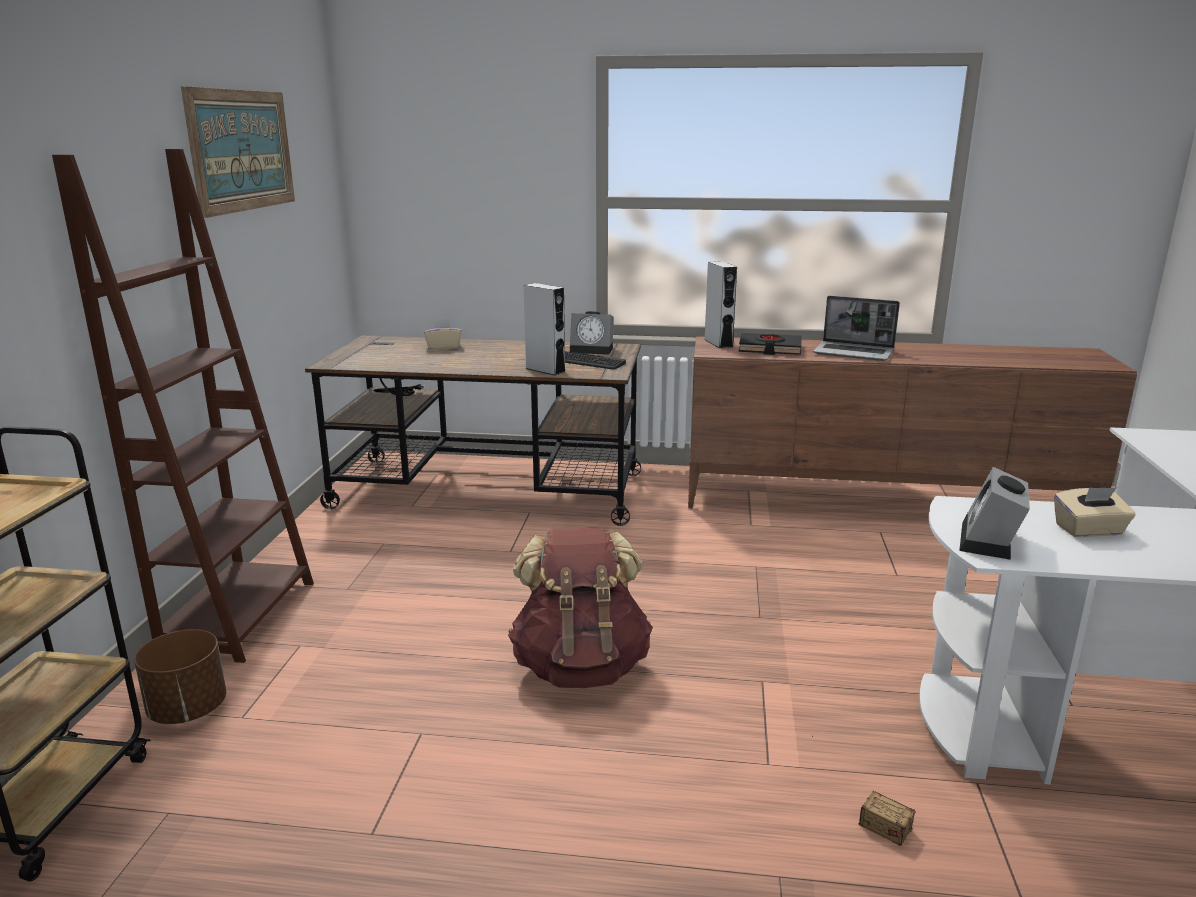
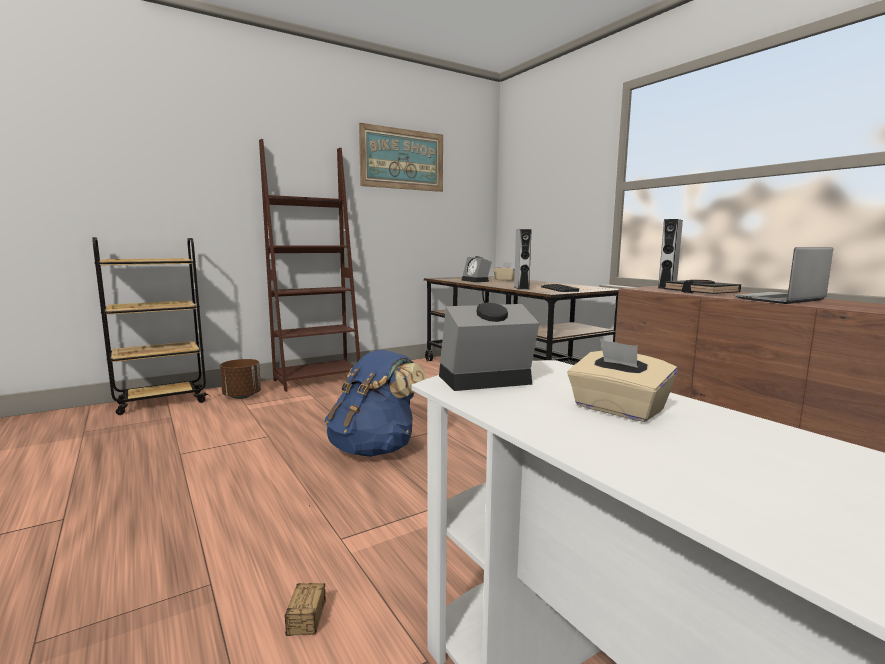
camera: 50 degrees right, 10 degrees down
brown backpack [508,527,653,688] -> blue backpack [325,350,427,457]
alarm clock [570,311,614,355] -> alarm clock moved to [461,256,492,282]
laptop [813,296,900,361] -> laptop turned 75 degrees clockwise [734,247,833,304]

